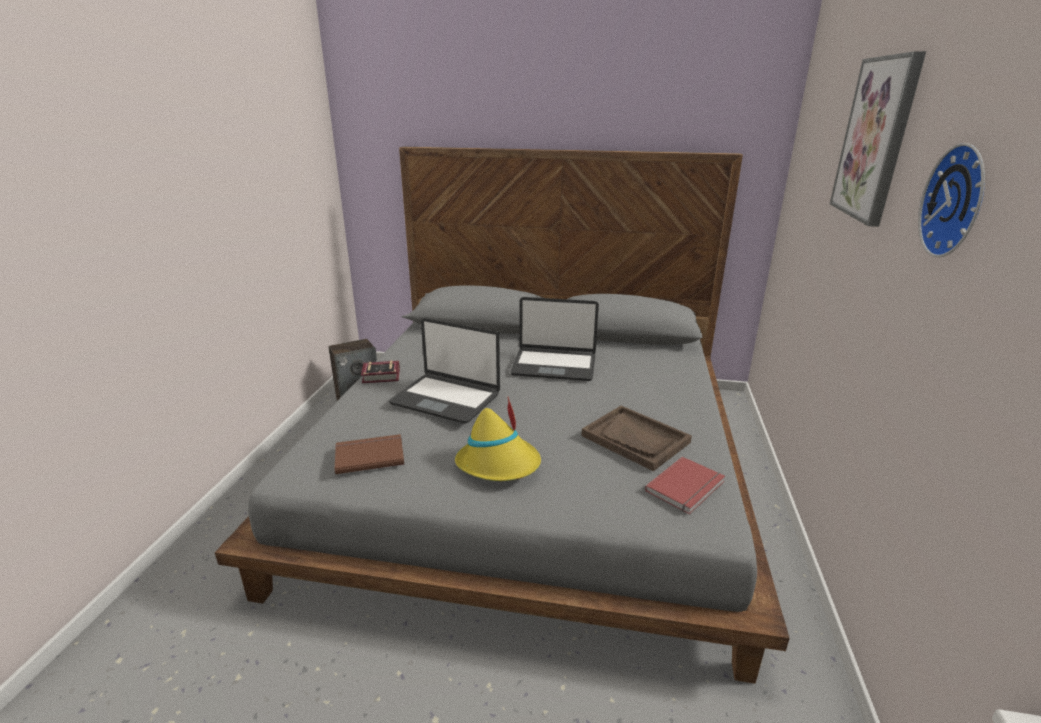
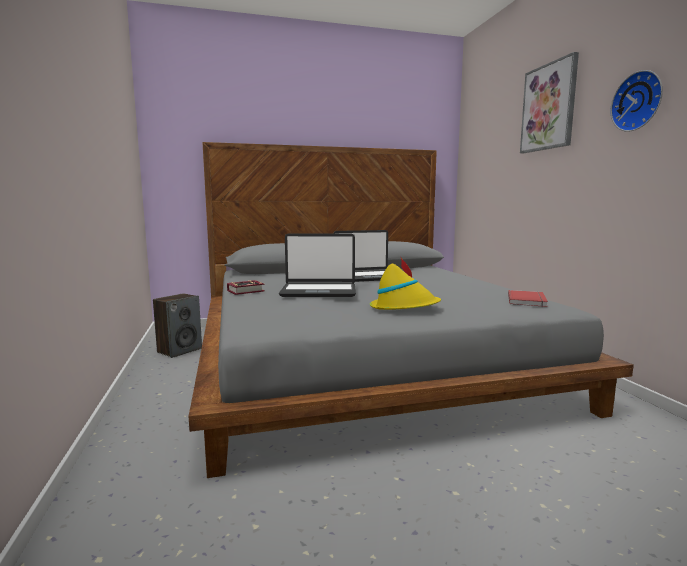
camera: 25 degrees left, 15 degrees down
brown book [335,434,404,474] -> none
brown tray [581,406,692,471] -> none

